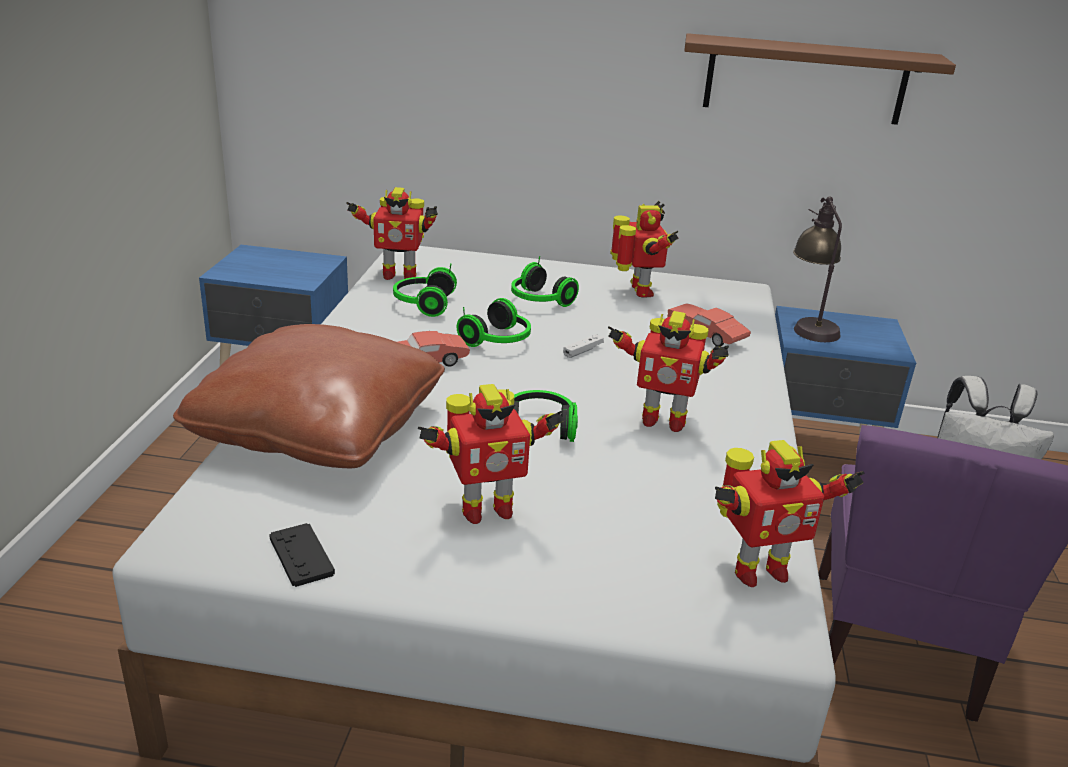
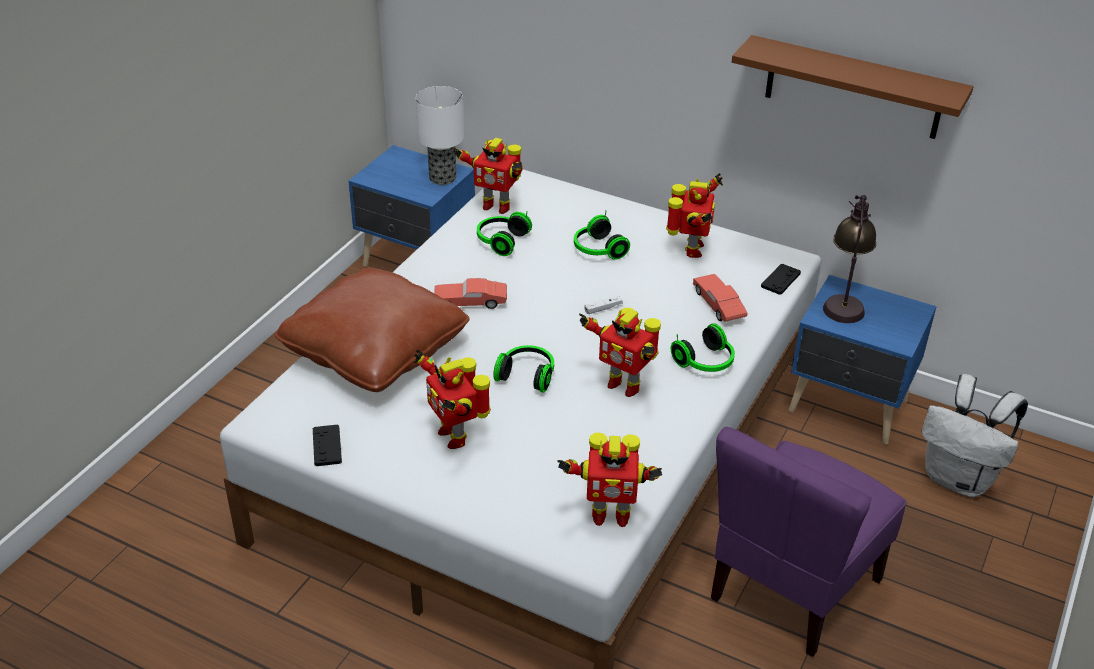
camera: 20 degrees right, 10 degrees up
toy robot [418,384,564,524] -> toy robot turned 60 degrees clockwise [414,349,491,449]
headphones [457,298,531,347] -> headphones moved to [671,323,735,372]
none -> table lamp [416,86,464,185]
none -> black game controller [761,264,801,295]

